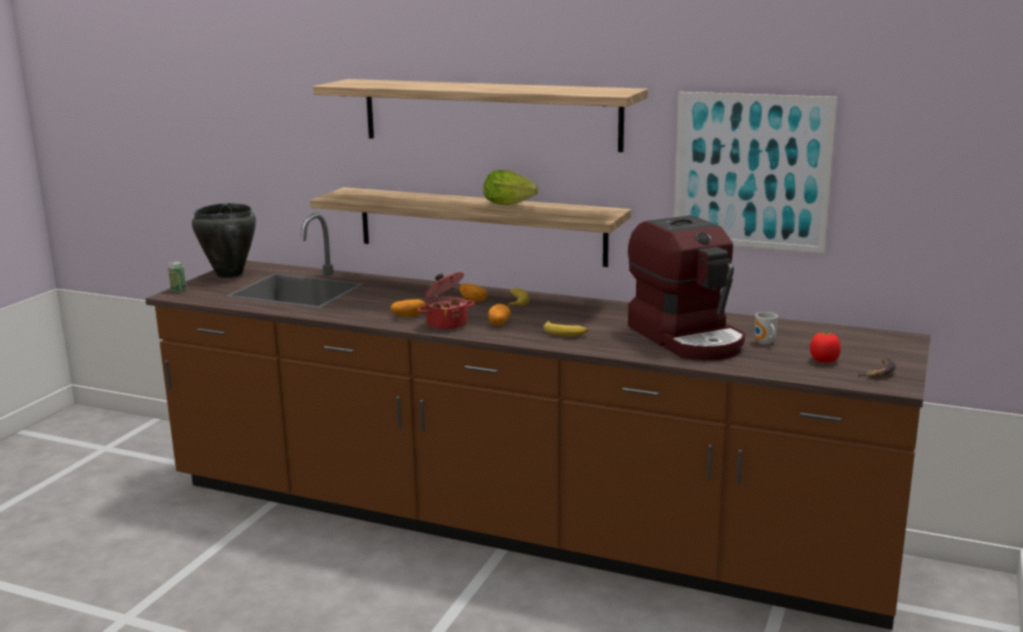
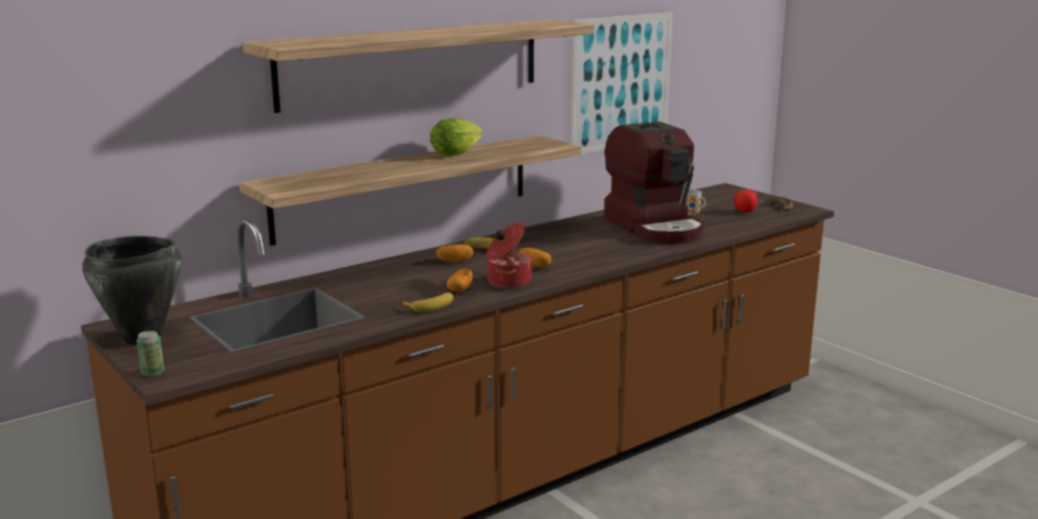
camera: 60 degrees left, 0 degrees up
banana [543,321,588,337] -> banana moved to [400,293,453,312]
coffee machine [628,215,745,361] -> coffee machine turned 60 degrees clockwise [604,122,704,244]

